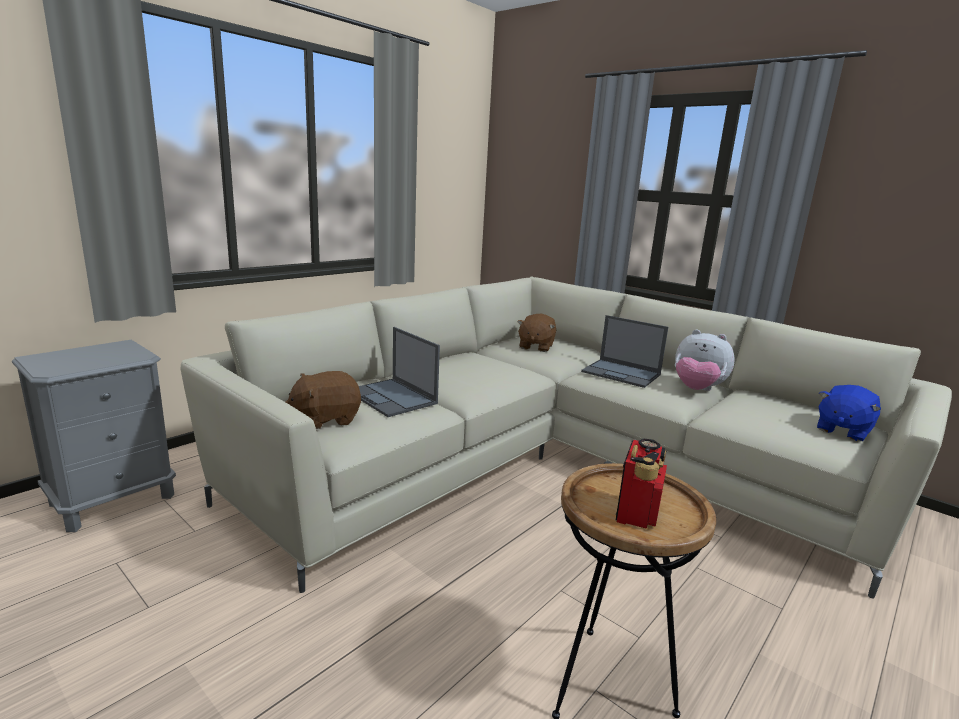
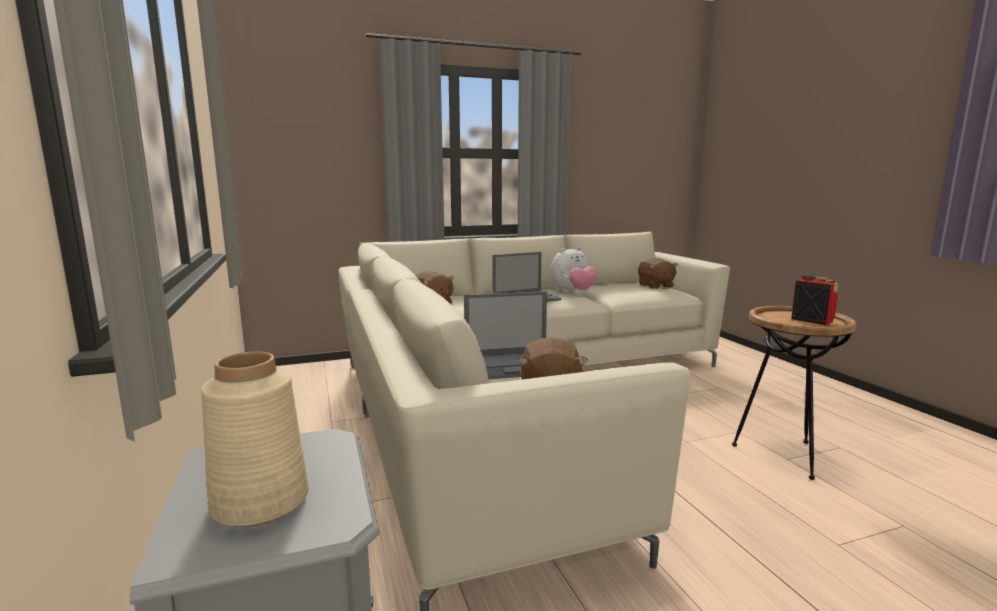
camera: 60 degrees left, 5 degrees down
blue plush toy [817,385,881,441] -> brown plush toy [638,258,678,289]
none -> beige vase [201,352,309,527]

